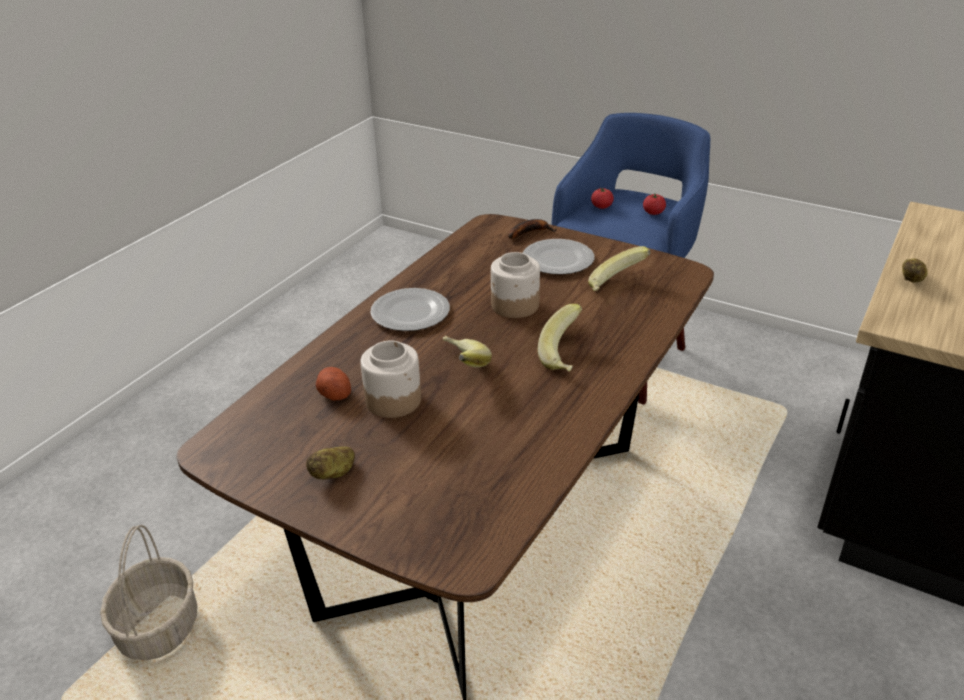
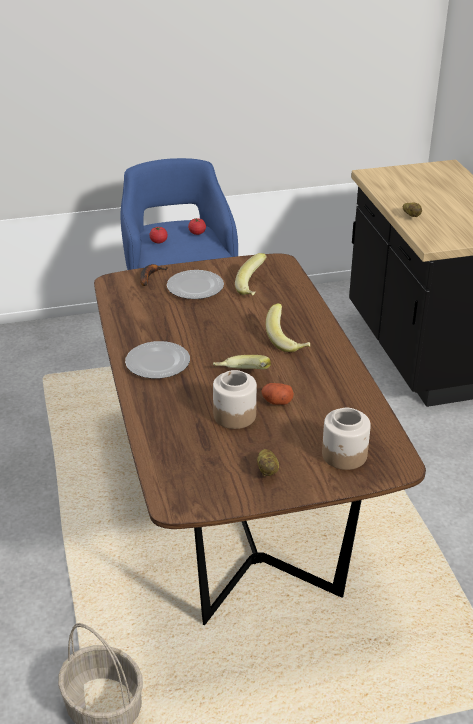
camera: 45 degrees left, 0 degrees up
potato [316,367,351,401] -> potato moved to [261,383,294,405]
jar [491,252,540,318] -> jar moved to [322,408,371,470]

